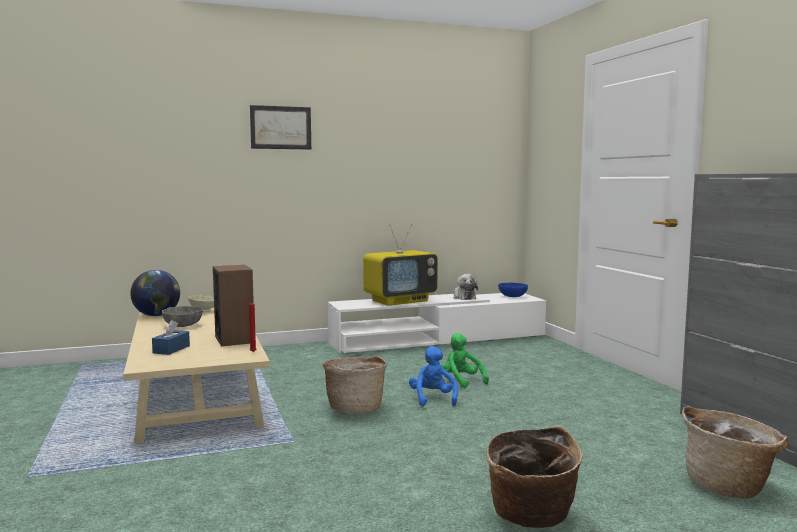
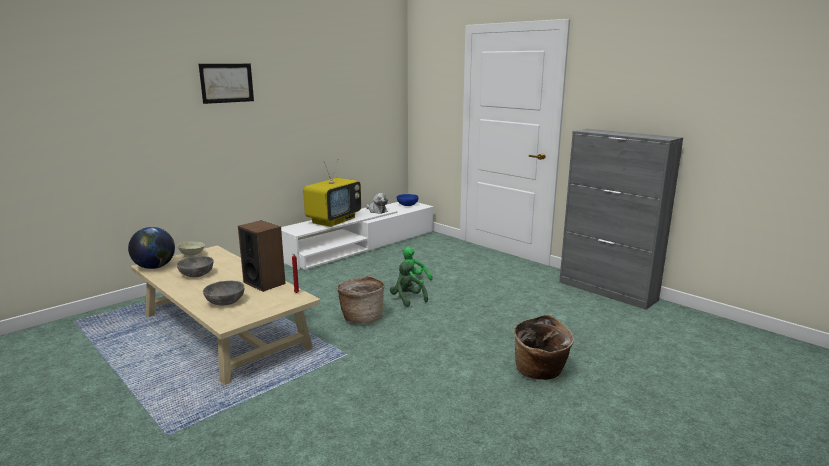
camera: 25 degrees left, 10 degrees up
blue tissue box [152,320,190,355] -> grey bowl [203,281,245,305]
blue plush toy [409,346,458,406] -> green plush toy [390,262,428,307]
basket [682,406,788,498] -> none

